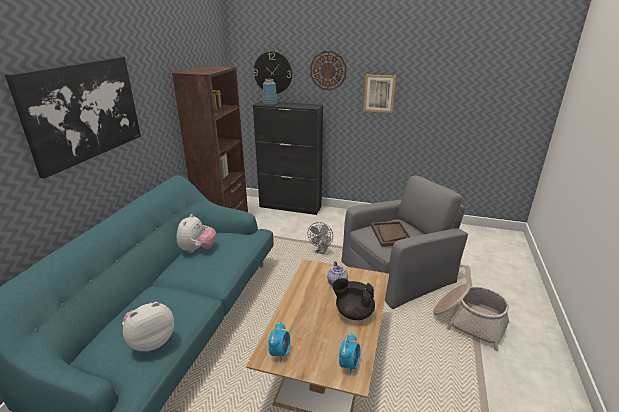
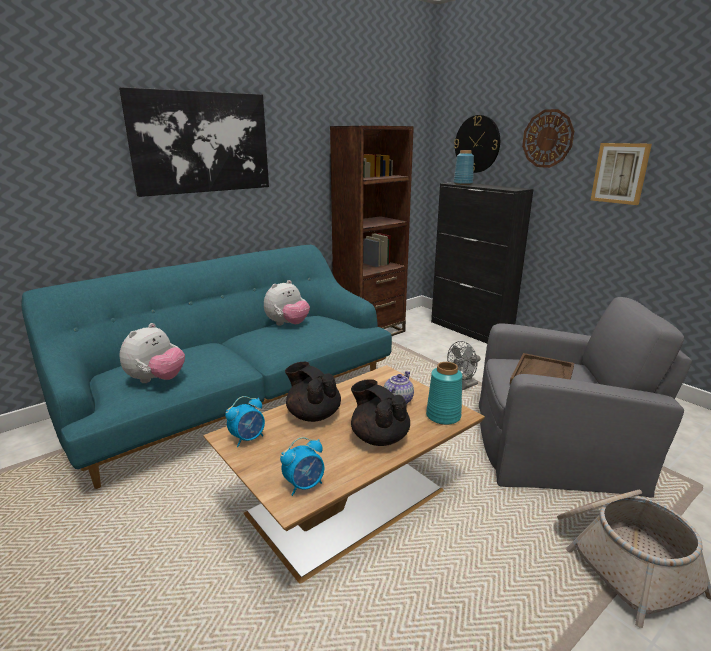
camera: 35 degrees right, 5 degrees down
plush toy [122,302,174,352] -> plush toy turned 120 degrees clockwise [119,323,185,383]
none -> black teapot [285,362,341,422]
none -> turquoise vase [426,362,462,425]

